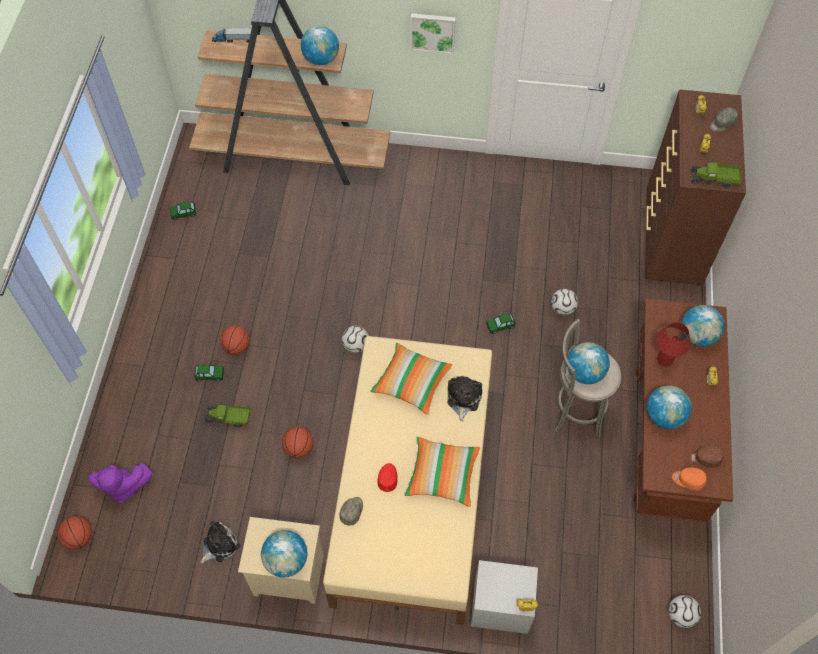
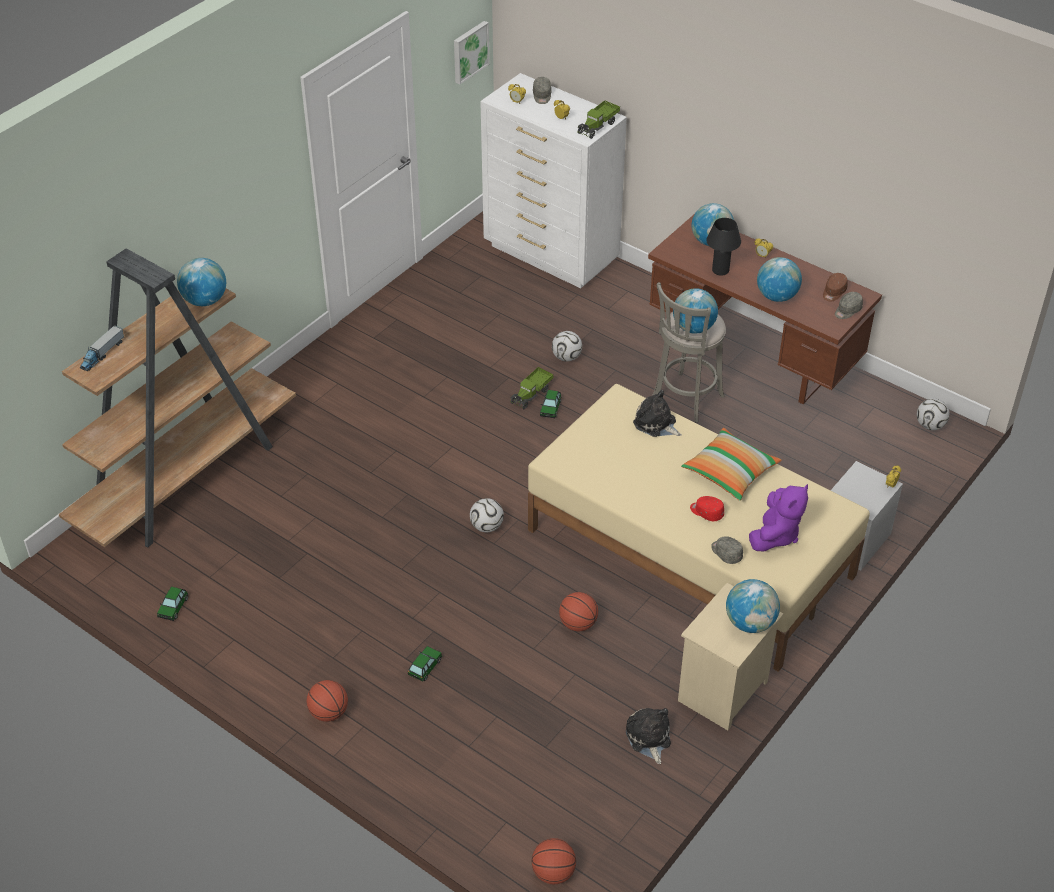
camera: 60 degrees left, 15 degrees down
purple plush toy [88,464,152,504] -> purple plush toy moved to [749,484,808,552]
toy truck [204,405,251,428] -> toy truck moved to [510,367,553,410]
basketball [220,325,250,355] -> basketball moved to [307,680,348,722]
pillow [370,343,452,415] -> none
picture [411,13,456,54] -> picture moved to [454,21,489,84]
brown dresser [645,89,746,285] -> white dresser [480,73,627,288]
red table lamp [656,322,690,366] -> black table lamp [706,218,741,276]
orange cap [672,467,707,490] -> grey cap [835,292,863,319]

